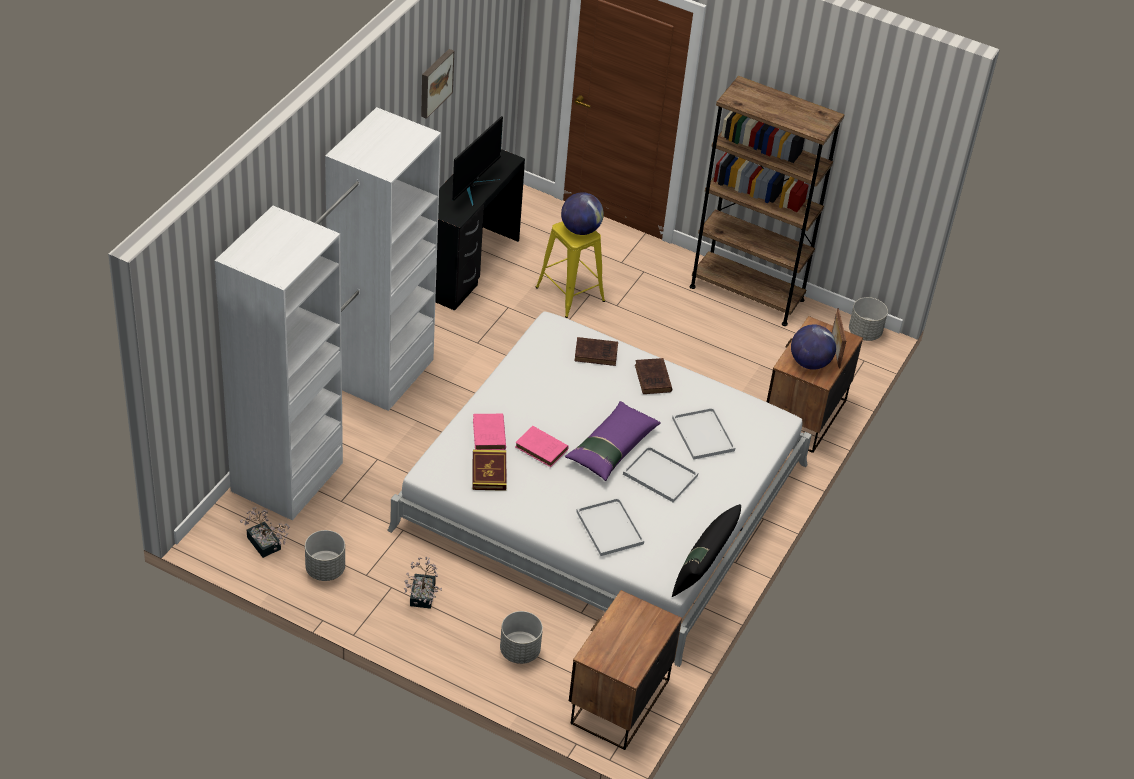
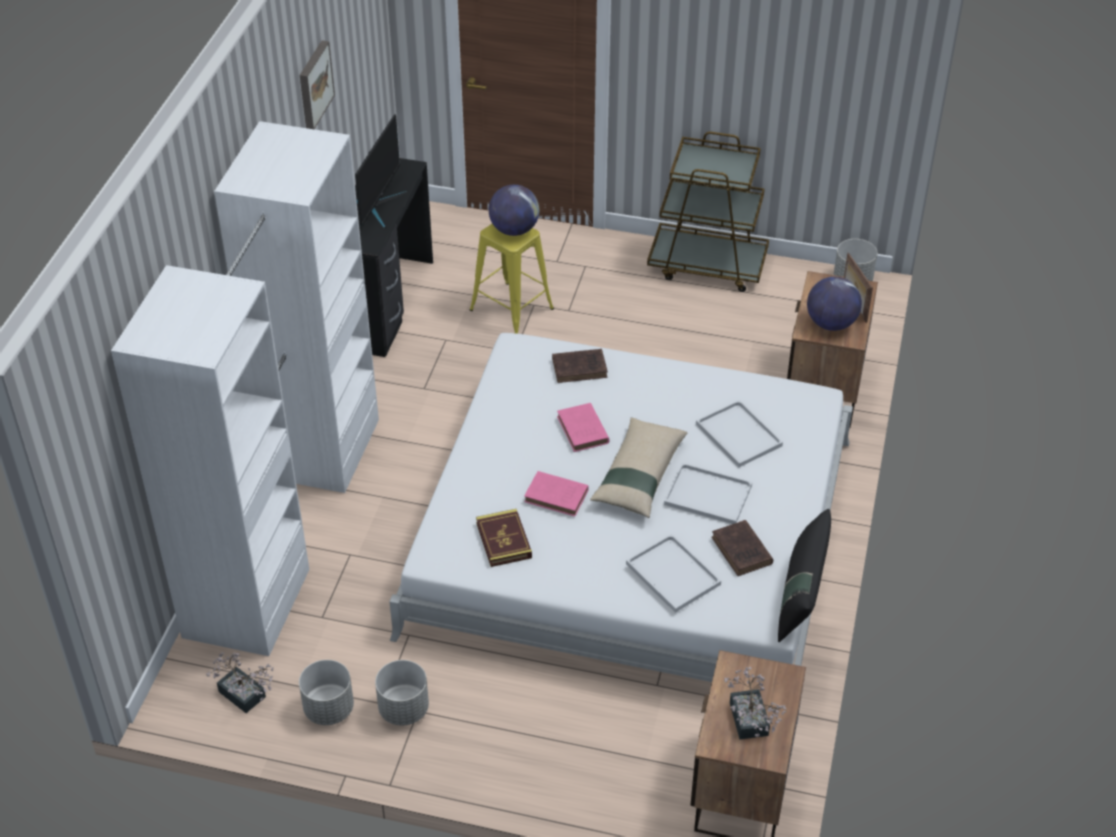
camera: 10 degrees left, 0 degrees up
potted plant [404,557,442,609] -> potted plant moved to [724,667,786,739]
pink book [473,414,506,450] -> pink book moved to [557,403,609,452]
grey planter [500,611,543,664] -> grey planter moved to [375,660,429,725]
purple pillow [565,401,661,481] -> beige pillow [590,418,688,518]
brown book [635,358,672,394] -> brown book moved to [712,520,773,576]
brown bookcase [690,76,845,326] -> brown cart [647,132,769,292]

